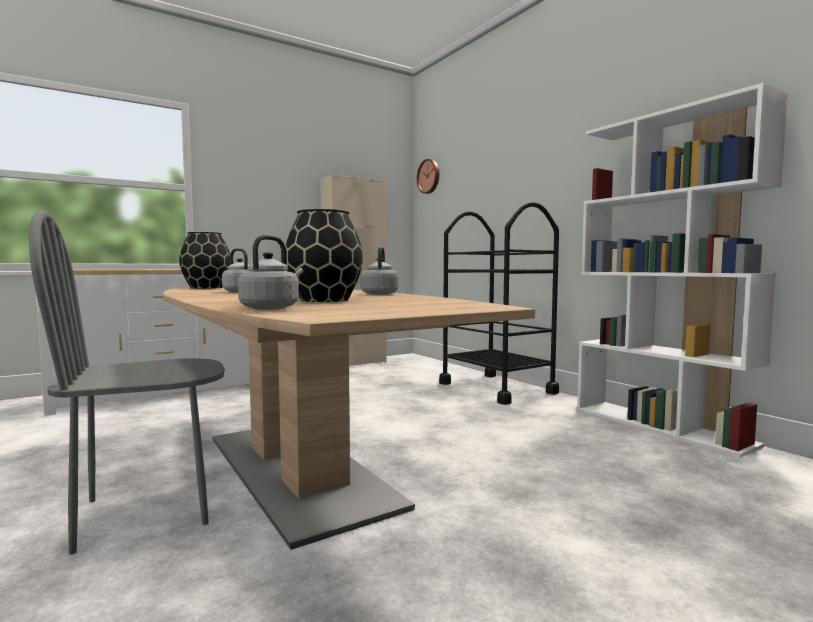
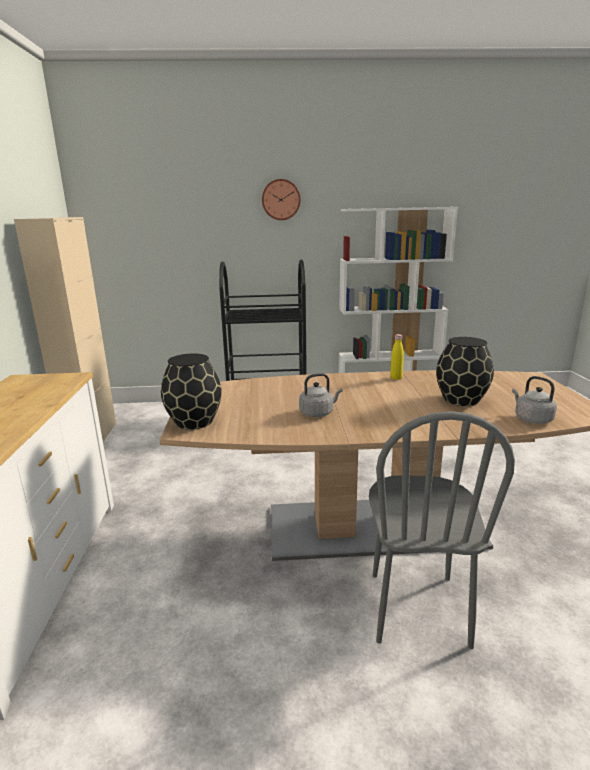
camera: 60 degrees left, 15 degrees up
grey kettle [361,246,399,295] -> yellow bottle [390,334,404,380]
wall clock [417,159,439,194] -> wall clock moved to [262,179,301,220]

